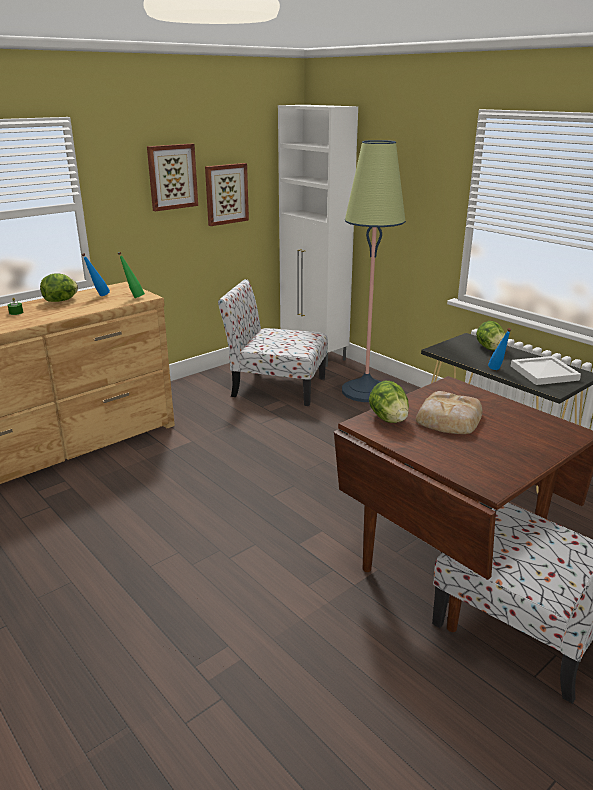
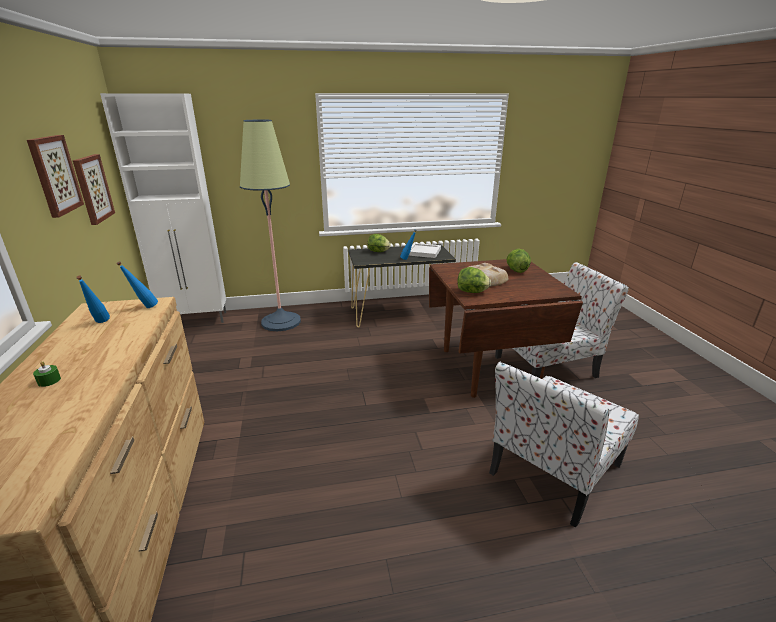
camera: 60 degrees left, 0 degrees up
lettuce [40,273,78,302] -> lettuce moved to [506,249,531,273]
green bottle [118,252,145,298] -> blue bottle [116,261,158,308]
chair [218,279,328,406] -> chair moved to [489,362,639,528]

